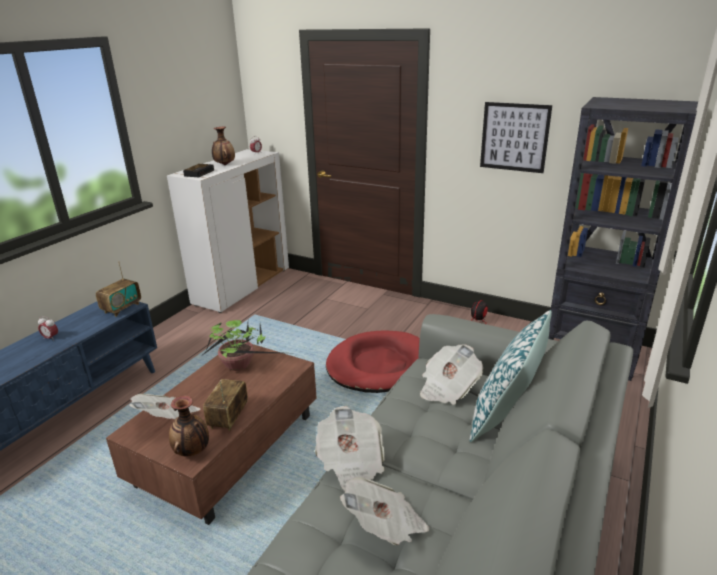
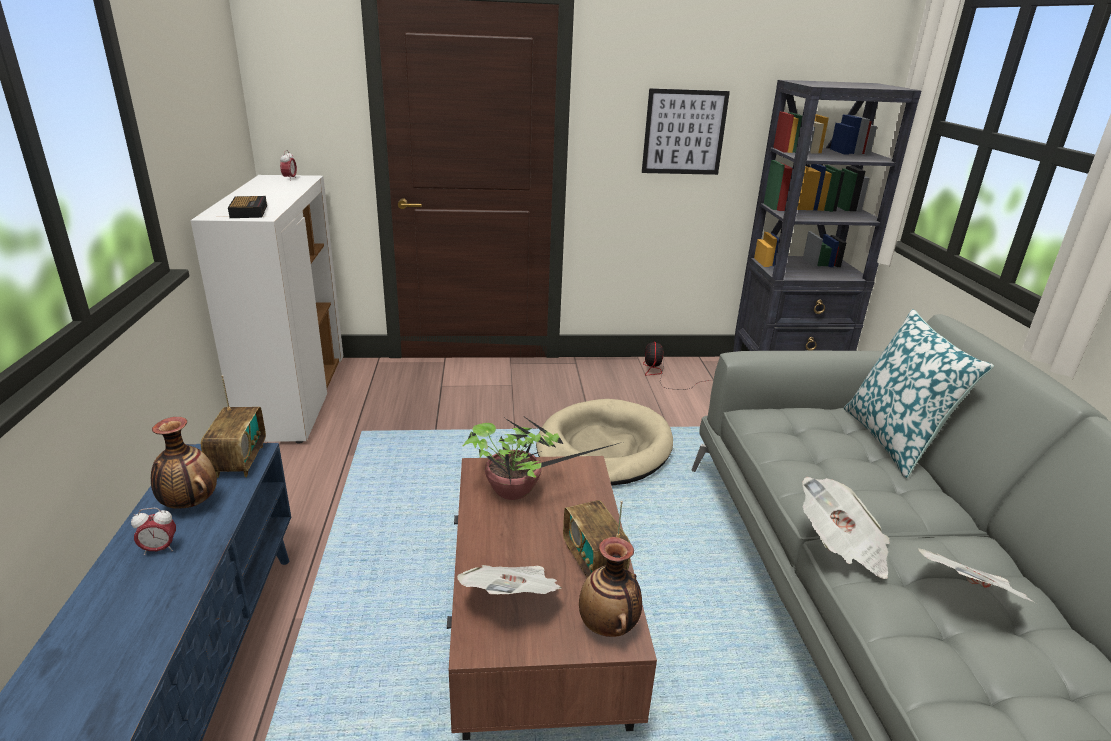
camera: 35 degrees left, 0 degrees up
vase [212,127,235,165] -> vase moved to [151,417,217,509]
red dog bed [326,330,420,393] -> beige dog bed [536,399,673,486]
newspaper [420,344,483,405] -> none

